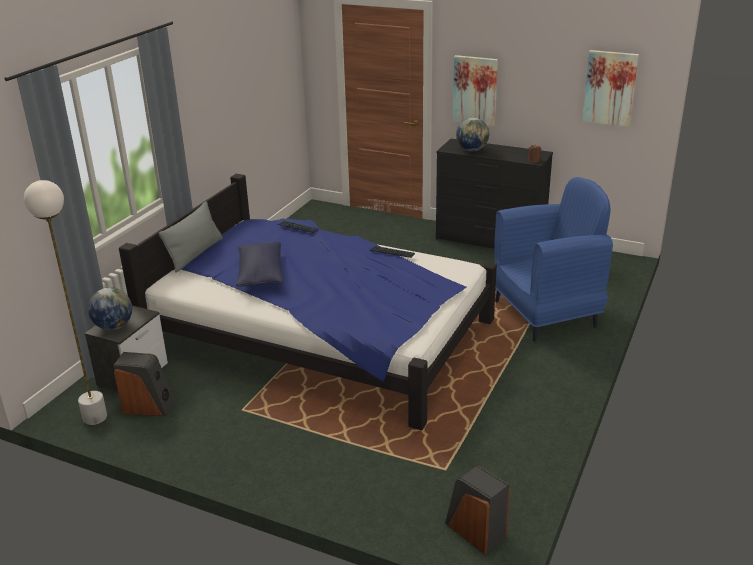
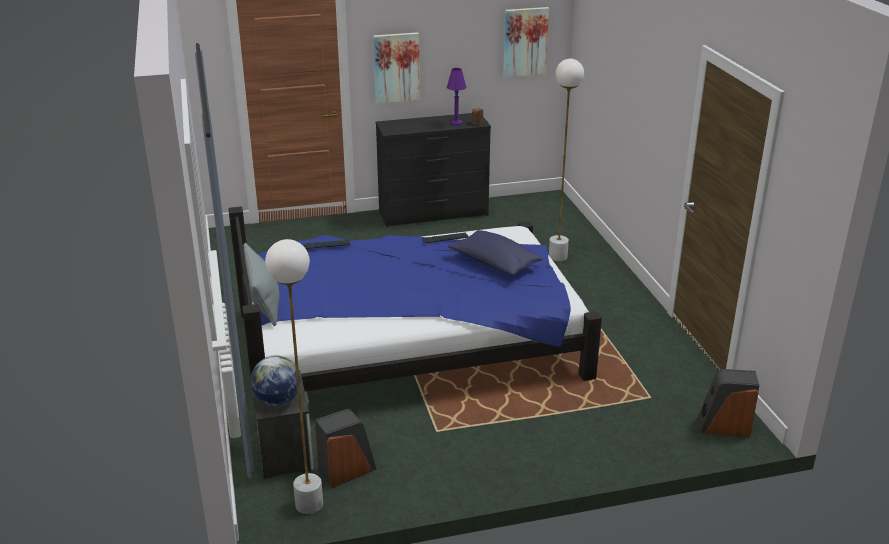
camera: 40 degrees left, 0 degrees up
blue pillow [236,242,283,287] -> blue pillow moved to [448,230,543,276]
globe [456,118,489,152] -> none
blue armchair [494,177,613,342] -> white floor lamp [549,59,584,261]
none -> purple table lamp [447,68,467,126]

